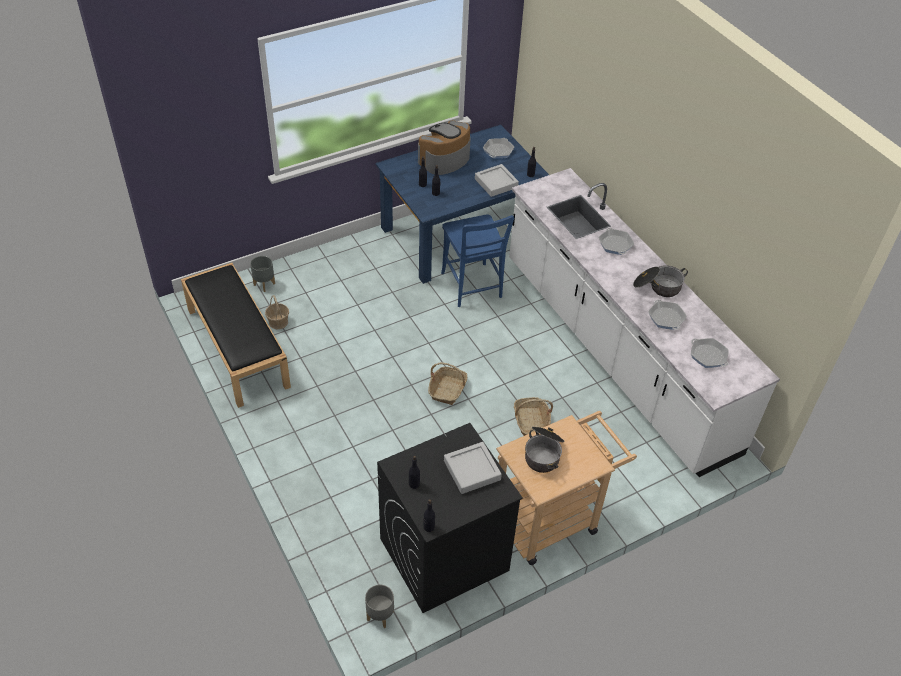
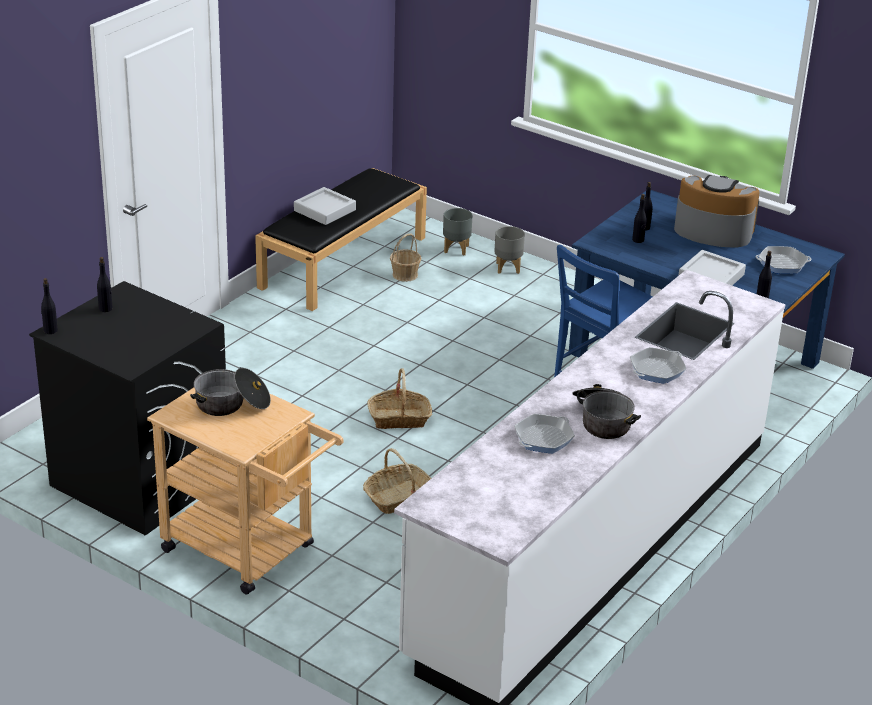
camera: 65 degrees right, 15 degrees down
grey planter [365,585,394,628] -> grey planter moved to [494,226,525,274]
grey tray [444,442,502,494] -> grey tray moved to [294,187,356,225]
frying pan [691,338,729,368] -> none

